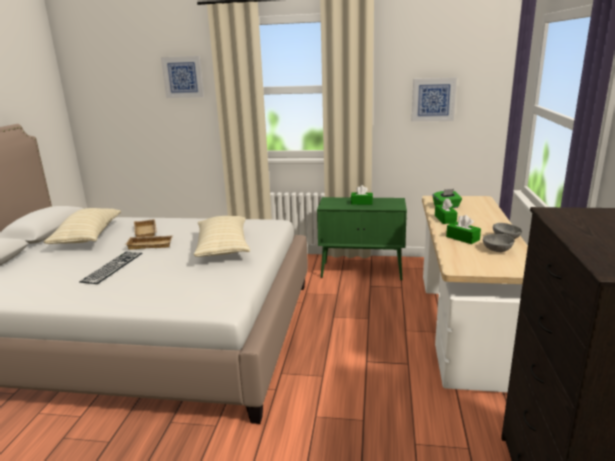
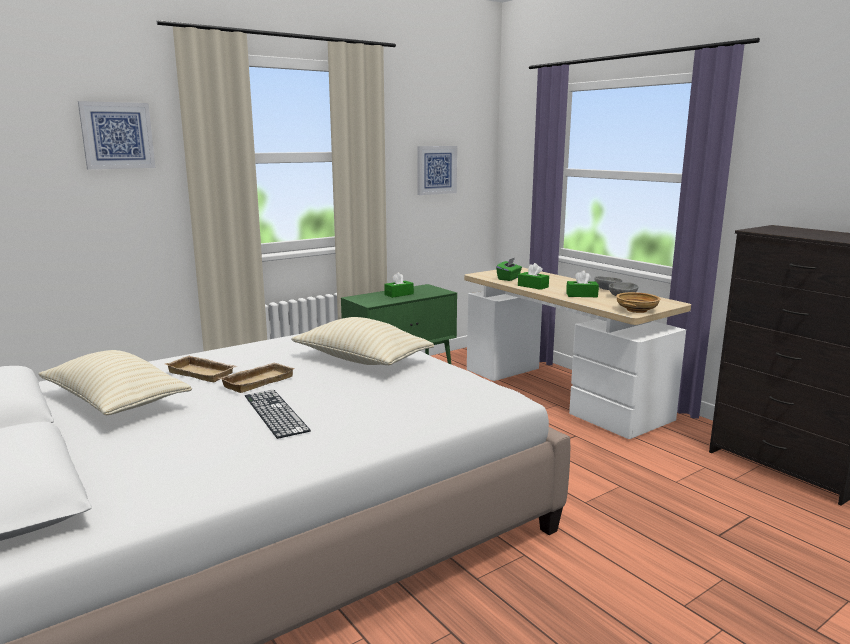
camera: 45 degrees left, 5 degrees down
none -> beige bowl [616,292,660,313]

